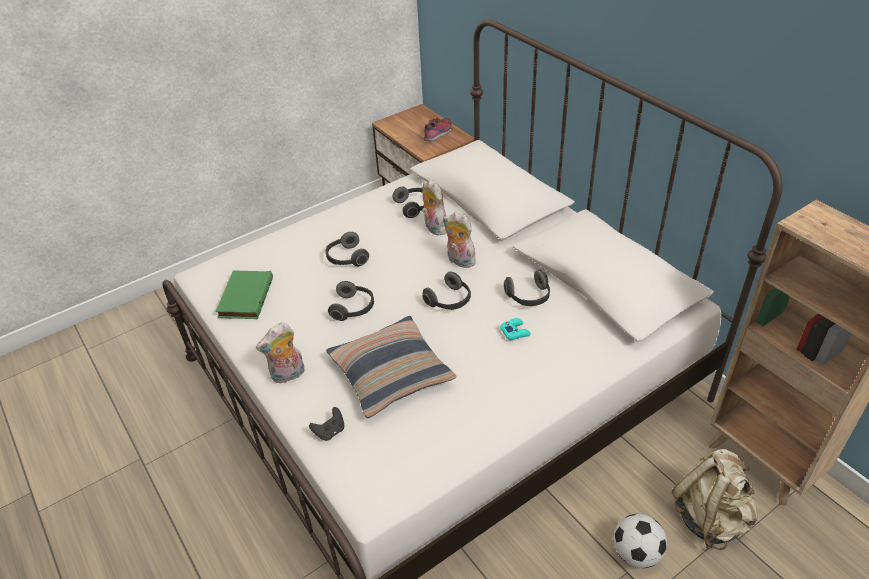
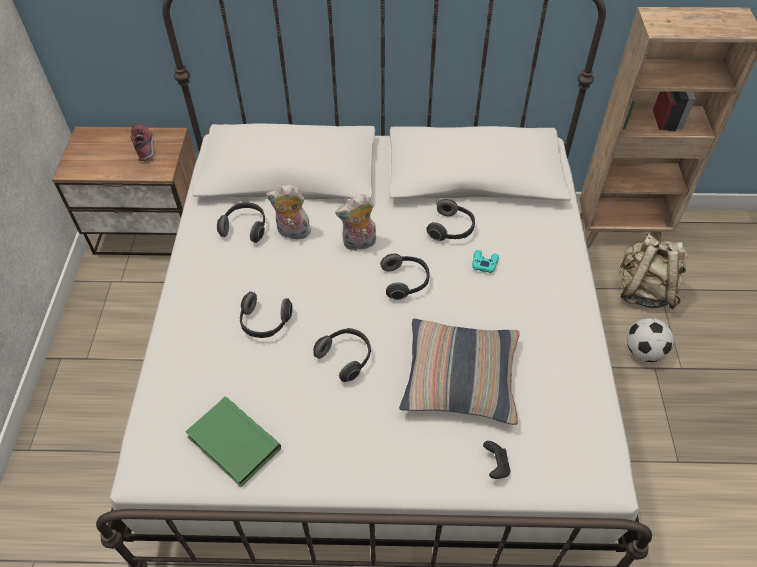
camera: 55 degrees left, 10 degrees up
plush toy [256,322,305,383] -> none

